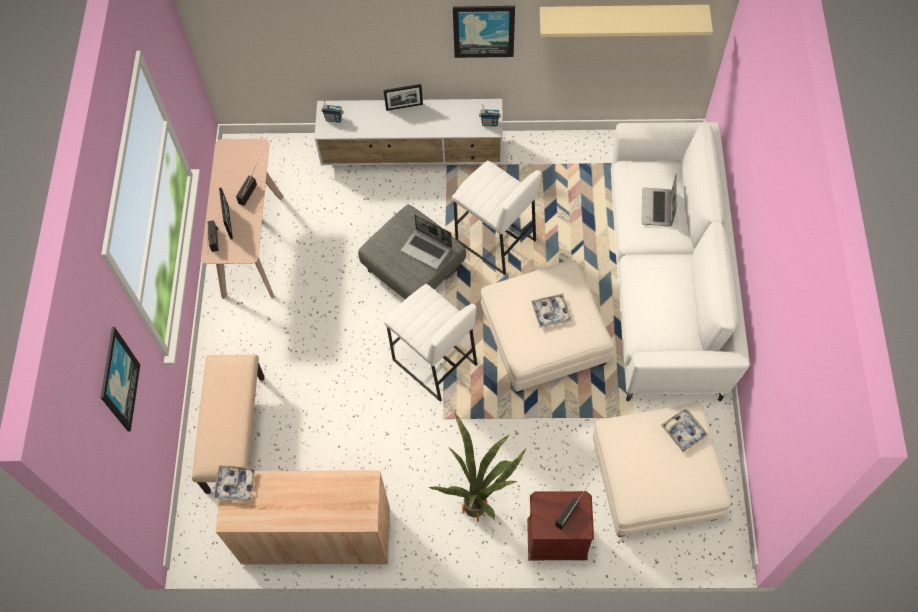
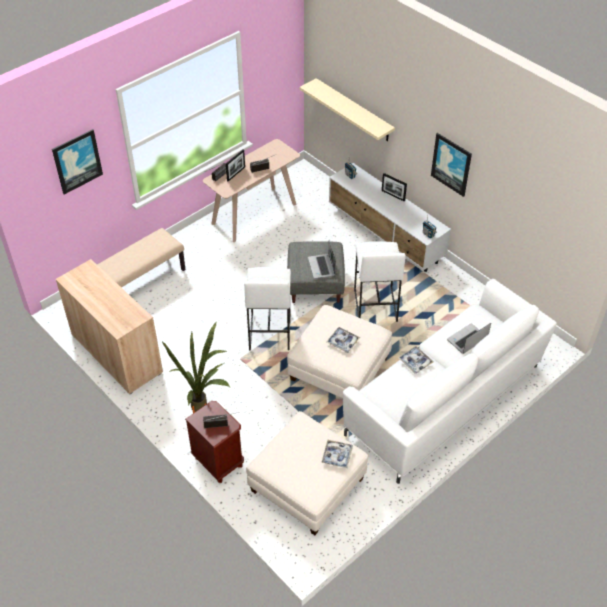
camera: 45 degrees right, 15 degrees down
tray [213,465,256,502] -> tray moved to [398,346,433,374]
beige shelf [540,5,713,37] -> beige shelf moved to [300,78,395,141]

